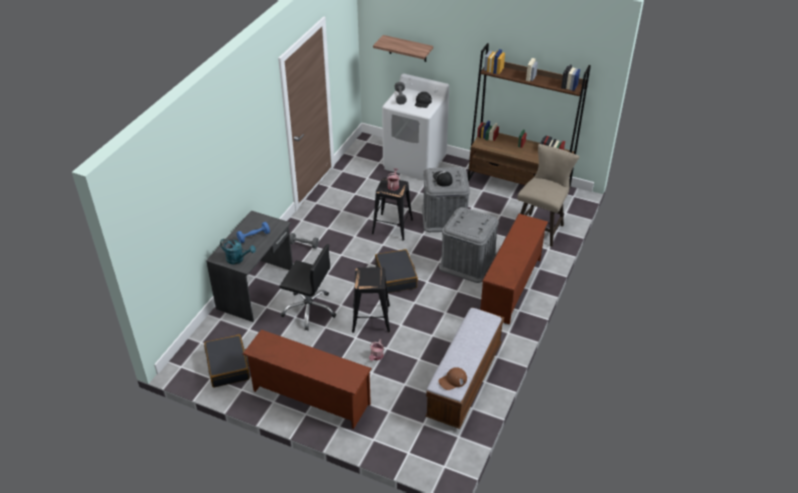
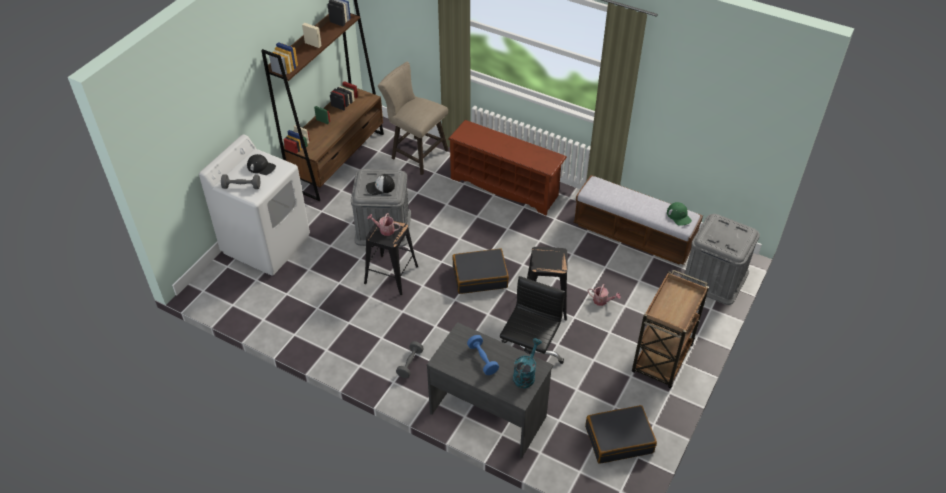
camera: 85 degrees left, 5 degrees up
brown shoe rack [243,329,372,429] -> brown cart [632,270,709,389]
shelf [373,35,433,62] -> none
grey storage box [439,207,499,283] -> grey storage box moved to [682,214,760,305]
brown cap [439,368,467,390] -> green cap [667,202,692,226]

